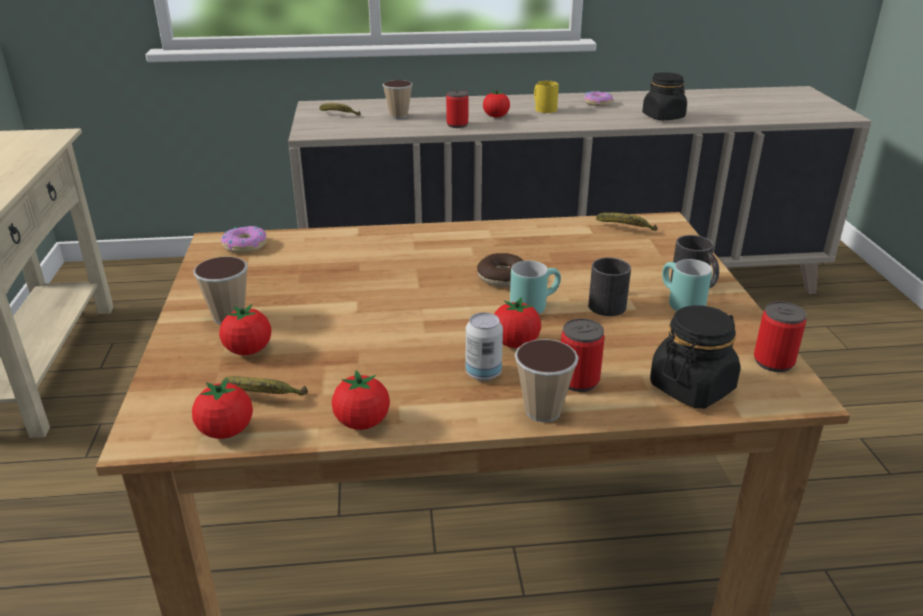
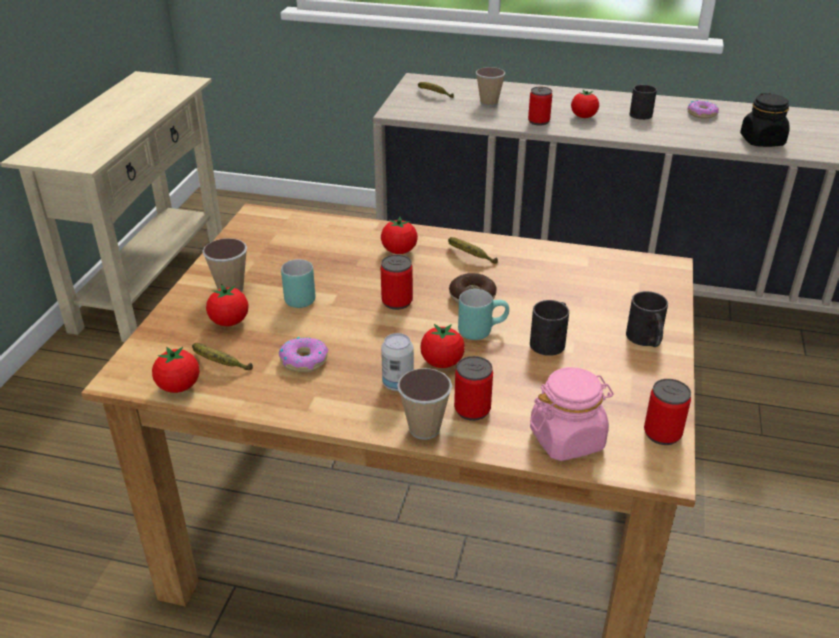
camera: 20 degrees right, 5 degrees up
donut [221,226,267,253] -> donut moved to [279,337,328,372]
tomato [332,370,390,430] -> tomato moved to [381,217,418,254]
yellow mug [534,80,559,113] -> black mug [630,85,657,120]
banana [596,213,657,231] -> banana moved to [448,237,498,264]
black jar [650,305,741,408] -> pink jar [530,367,614,461]
turquoise mug [662,259,712,311] -> turquoise mug moved to [281,259,316,308]
none -> can [381,255,413,310]

